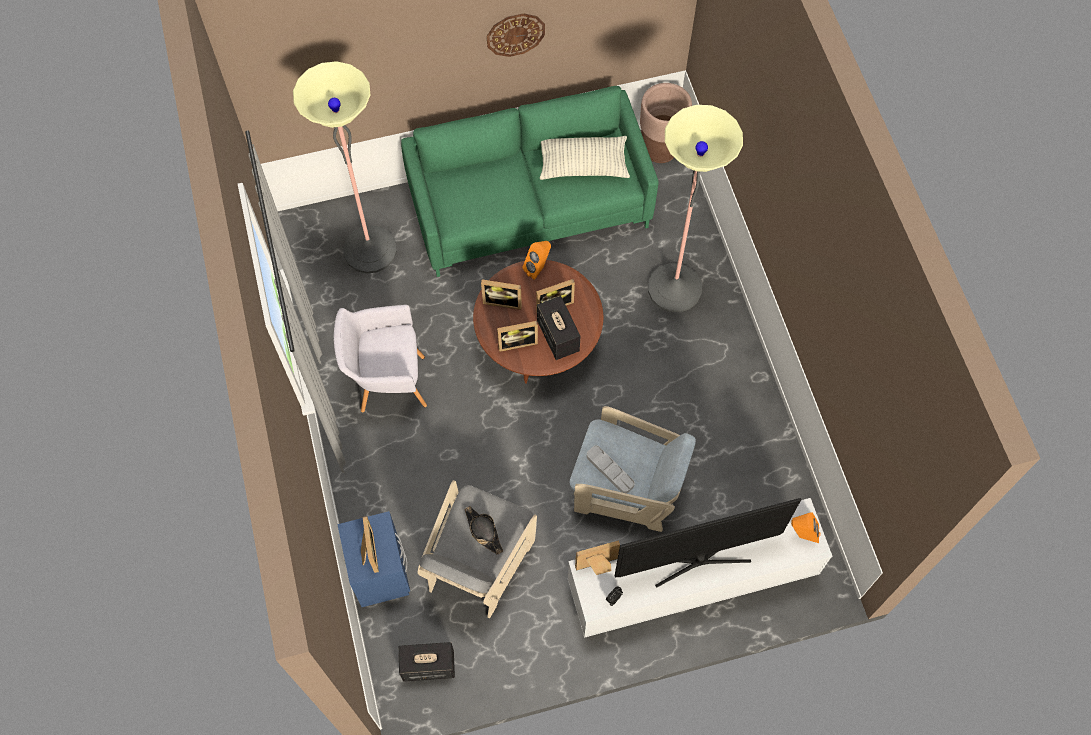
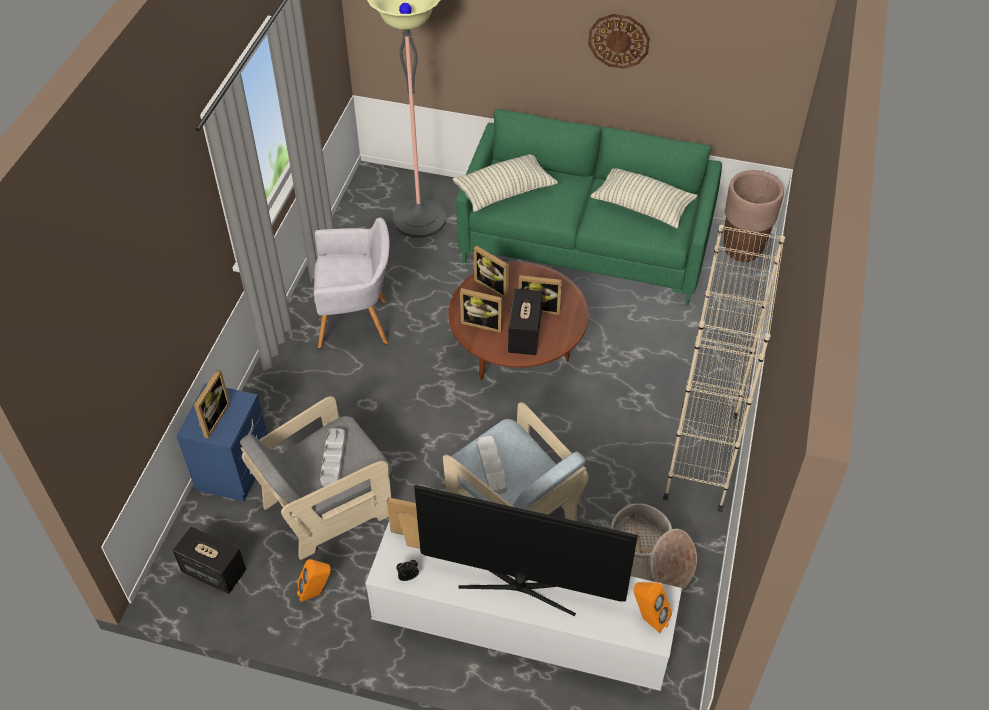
camera: 30 degrees right, 15 degrees down
grey armchair [334,305,427,413] -> grey armchair turned 150 degrees clockwise [314,218,390,349]
black hat [464,506,503,554] -> grey tray [320,429,346,487]
orange speaker [523,241,551,280] -> orange speaker moved to [297,559,331,602]
floor lamp [648,105,743,312] -> none
none -> pillow [453,154,558,212]
none -> basket [609,503,697,590]
none -> beige bookcase [663,225,785,512]

